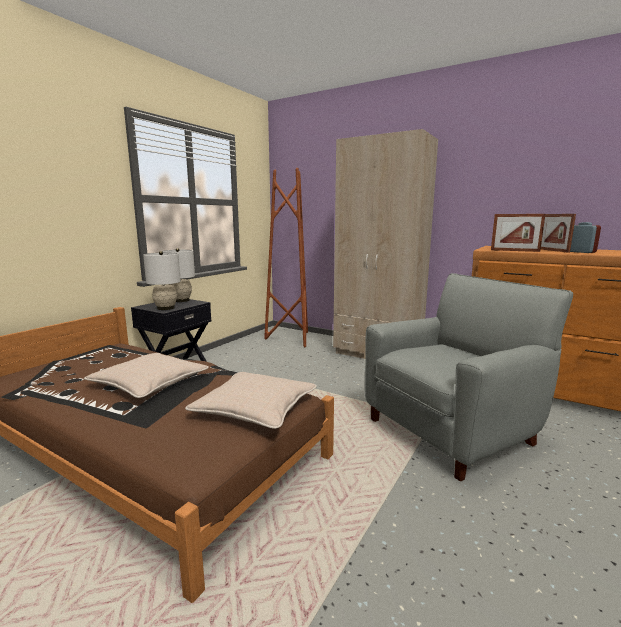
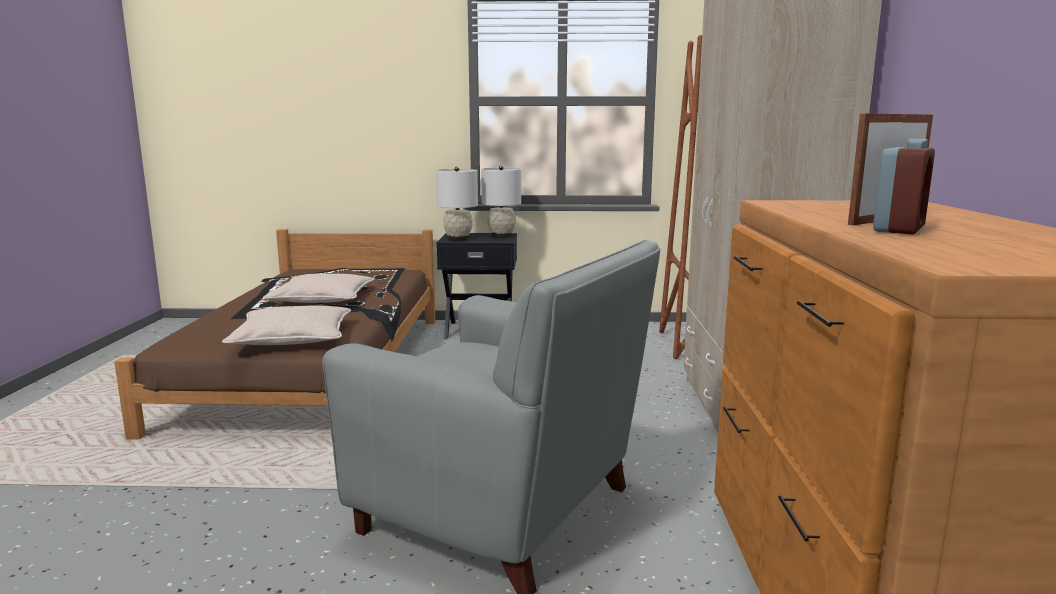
camera: 60 degrees right, 0 degrees up
picture frame [491,214,545,252] -> none

